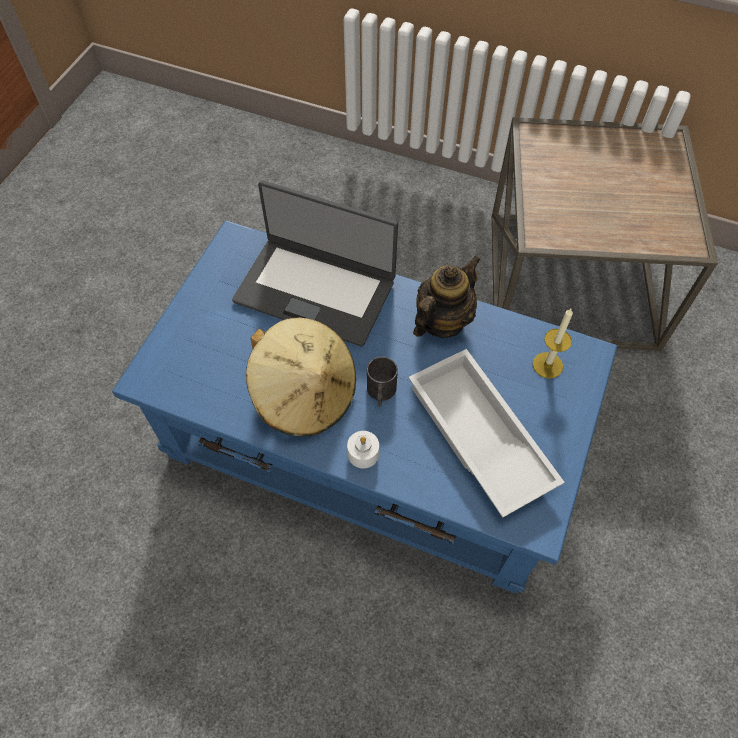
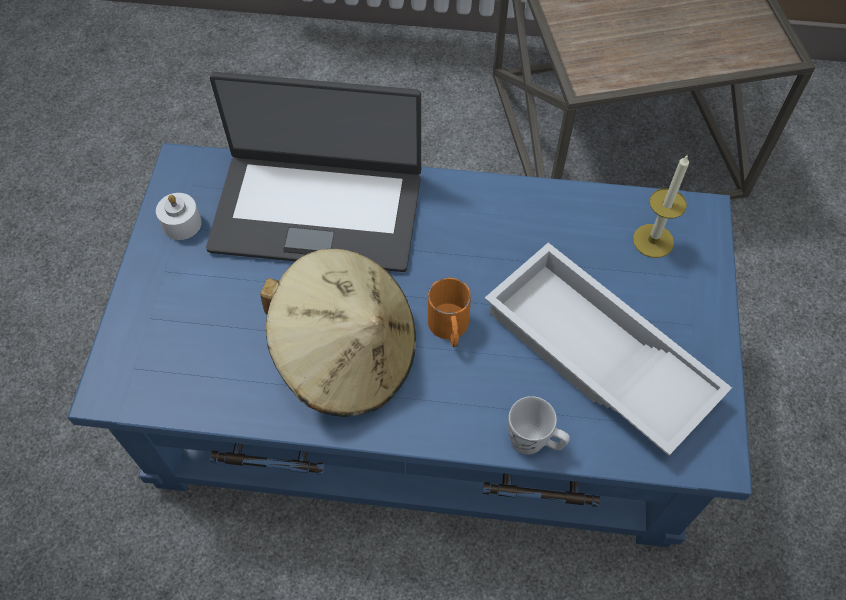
camera: 15 degrees left, 0 degrees up
white candle [347,431,379,469] -> white candle moved to [156,193,202,240]
black mug [367,357,398,407] -> orange mug [428,277,471,347]
teapot [413,256,481,338] -> none
none -> white mug [508,396,570,455]

